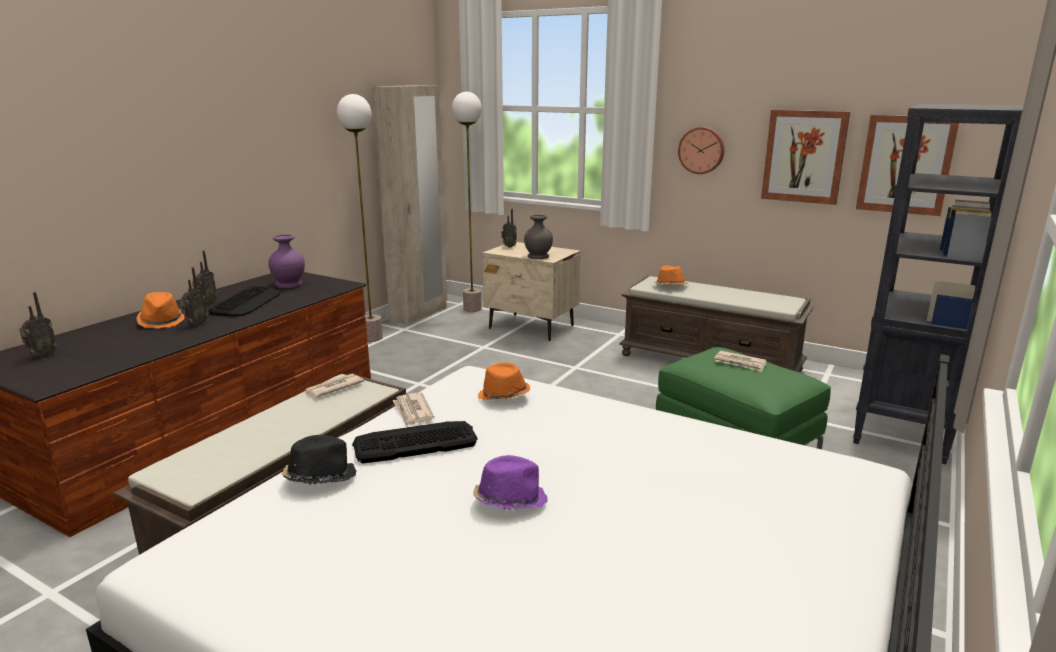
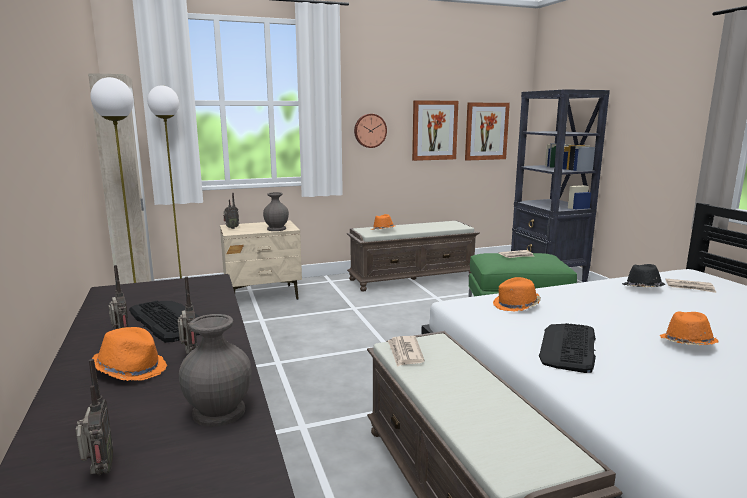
camera: 50 degrees left, 5 degrees down
purple vase [268,234,305,288] -> none
black hat [281,435,356,485] -> black hat moved to [622,264,665,288]
newspaper [393,392,434,427] -> newspaper moved to [665,279,716,293]
purple hat [473,455,548,509] -> orange hat [660,312,718,345]
none -> grey vase [179,314,252,427]

